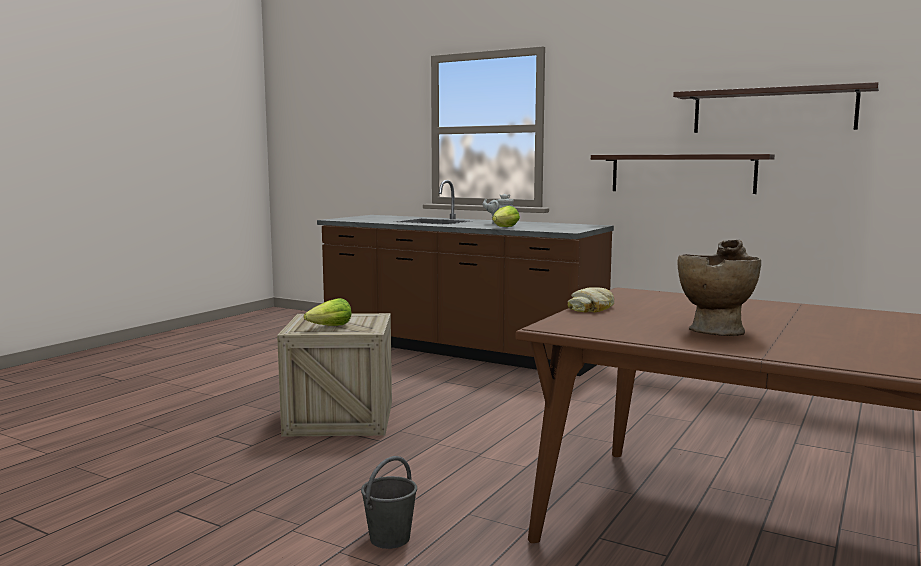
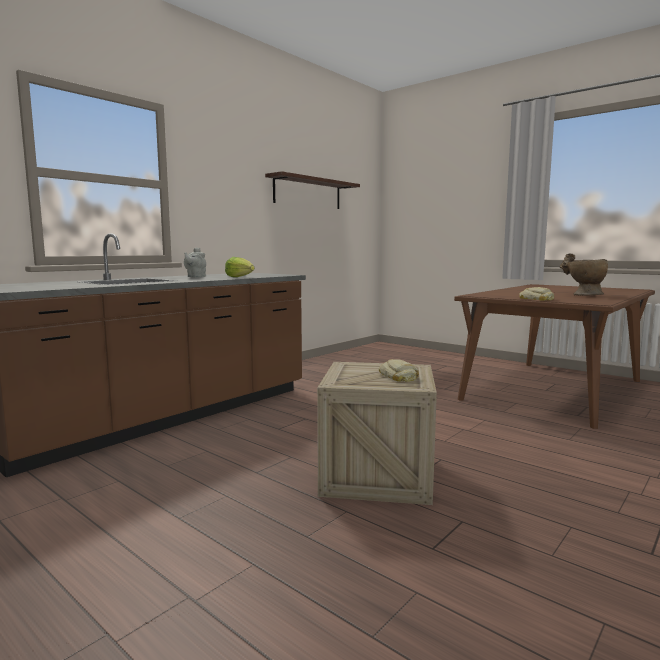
camera: 80 degrees left, 0 degrees up
lettuce [304,298,351,326] -> bread [378,359,419,382]
grey bucket [361,456,417,549] -> none
shelf [591,154,775,194] -> none

